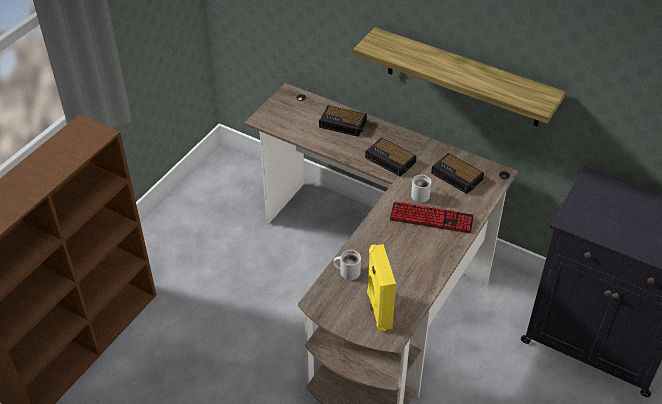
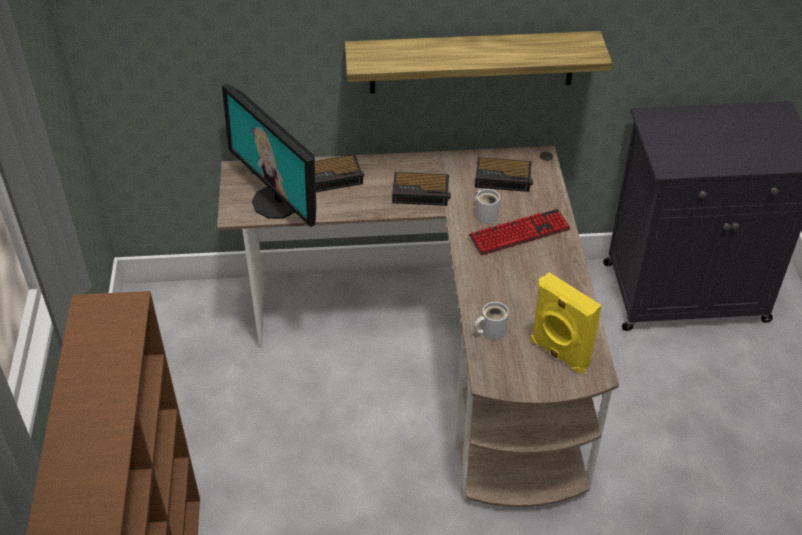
camera: 35 degrees left, 0 degrees up
none -> monitor [222,84,316,227]

